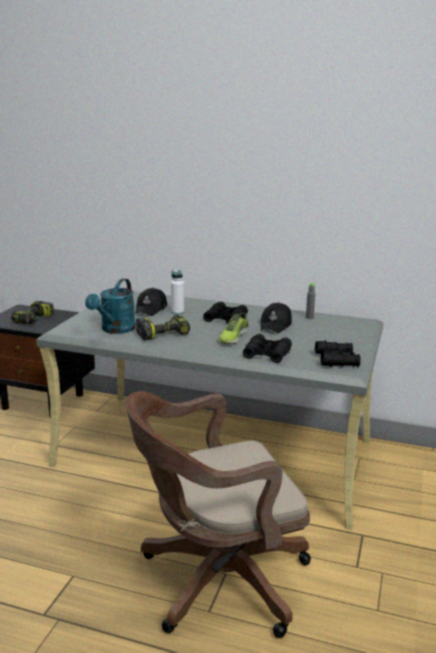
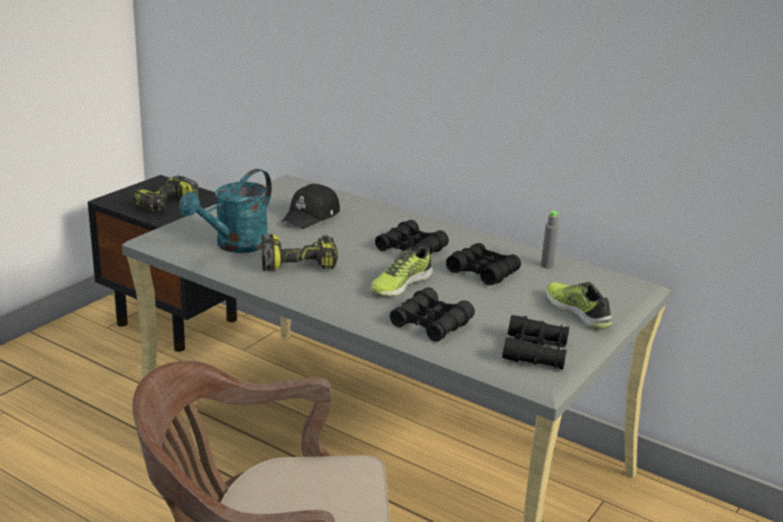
camera: 15 degrees right, 5 degrees up
white bottle [171,269,184,315] -> none
black cap [260,302,292,333] -> black binoculars [446,243,521,285]
none -> shoe [546,282,612,330]

